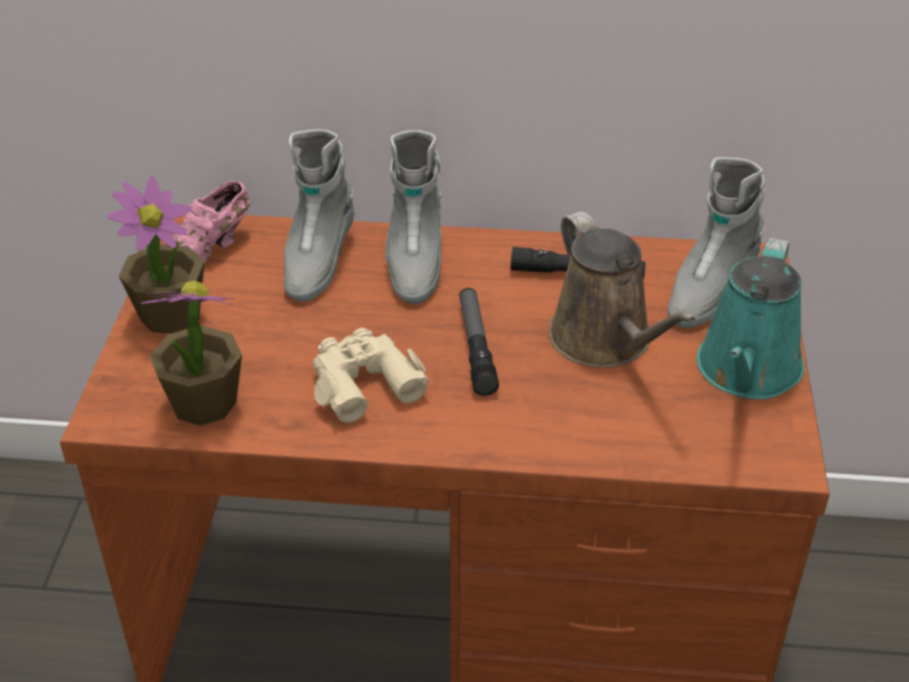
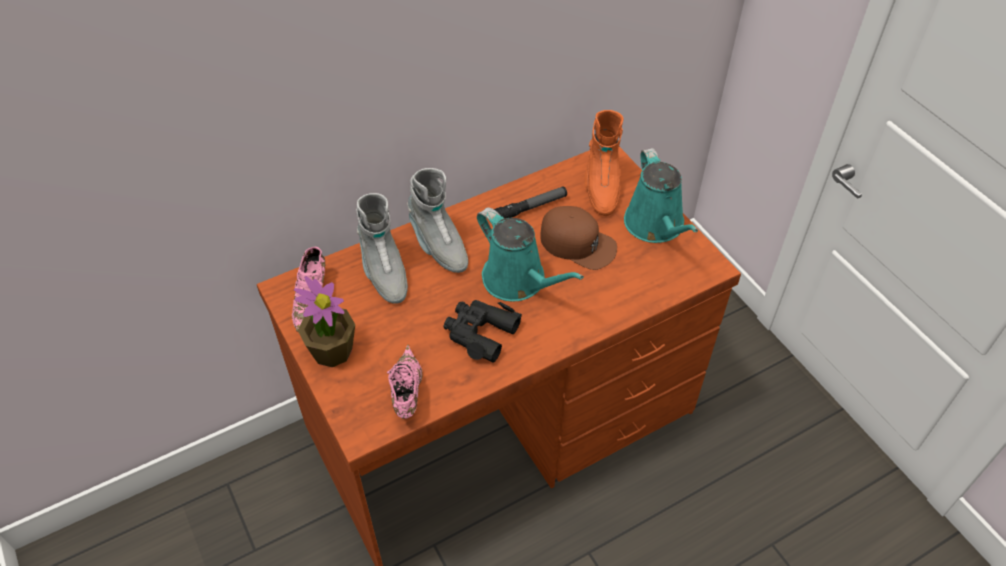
camera: 35 degrees left, 10 degrees up
potted plant [141,281,242,426] -> pink shoe [387,345,422,419]
beige binoculars [313,328,429,423] -> black binoculars [443,300,522,362]
flashlight [459,288,499,396] -> turquoise watering can [477,207,584,301]
brown watering can [549,211,696,368] -> brown cap [540,206,617,270]
grey boot [668,157,765,328] -> orange boot [584,110,624,216]

